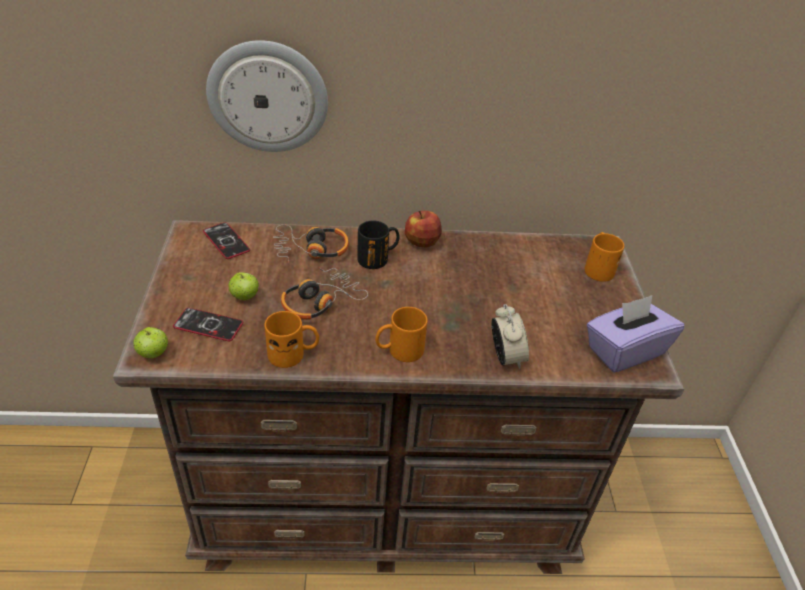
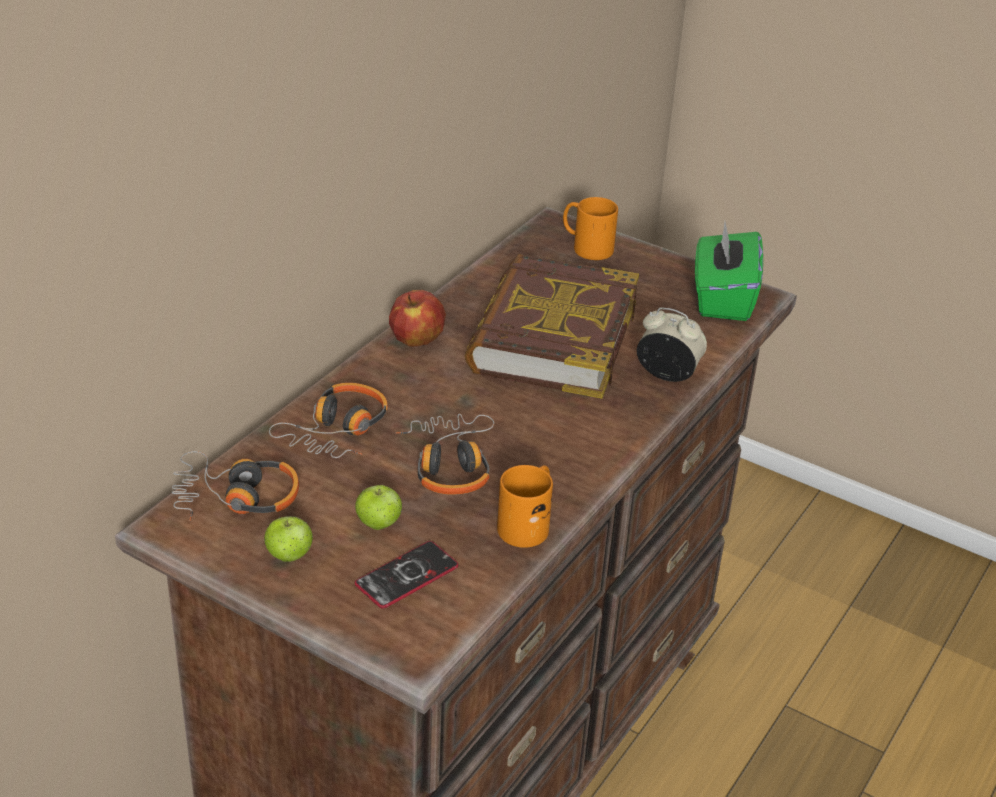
camera: 55 degrees left, 5 degrees down
apple [133,327,168,358] -> apple moved to [264,516,313,562]
phone [203,222,250,259] -> headphones [172,451,299,521]
wall clock [206,40,328,152] -> none
black mug [357,221,400,269] -> none
orange mug [375,307,428,362] -> none
purple tissue box [587,295,684,373] -> green tissue box [695,222,763,321]
none -> book [465,254,639,399]

